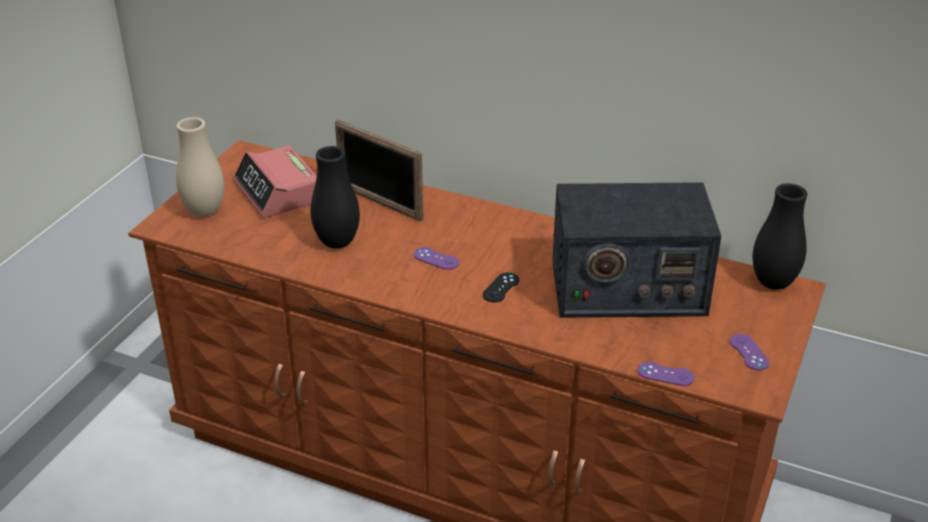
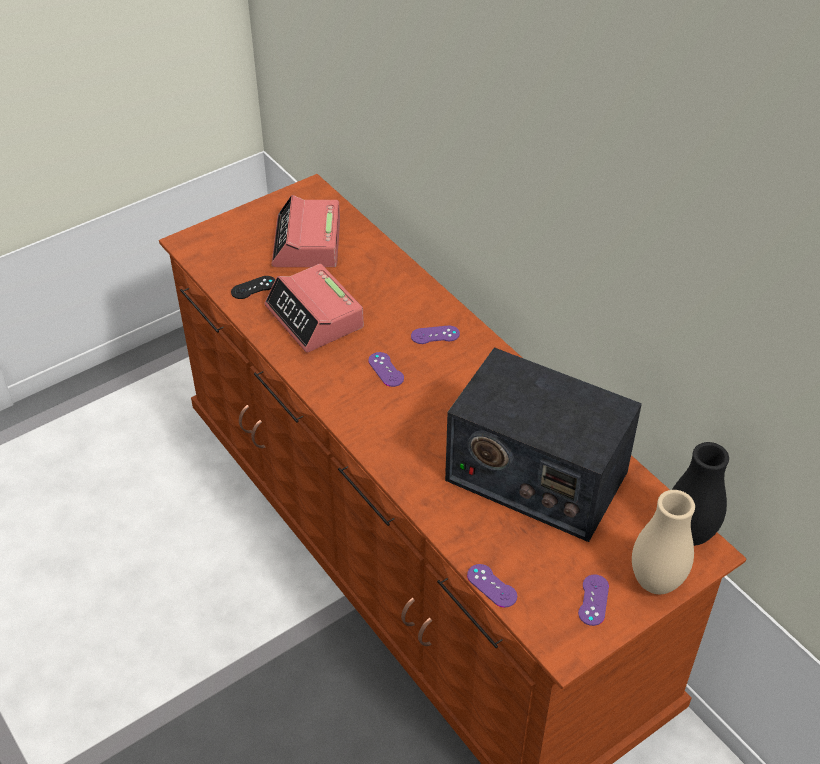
camera: 30 degrees right, 10 degrees up
beige vase [176,117,224,217] -> beige vase moved to [632,490,695,594]
black vase [311,146,360,249] -> alarm clock [264,264,364,353]
picture frame [335,120,424,222] -> none
black game controller [482,272,519,302] -> black game controller moved to [231,276,275,299]
none -> purple game controller [411,326,460,344]

